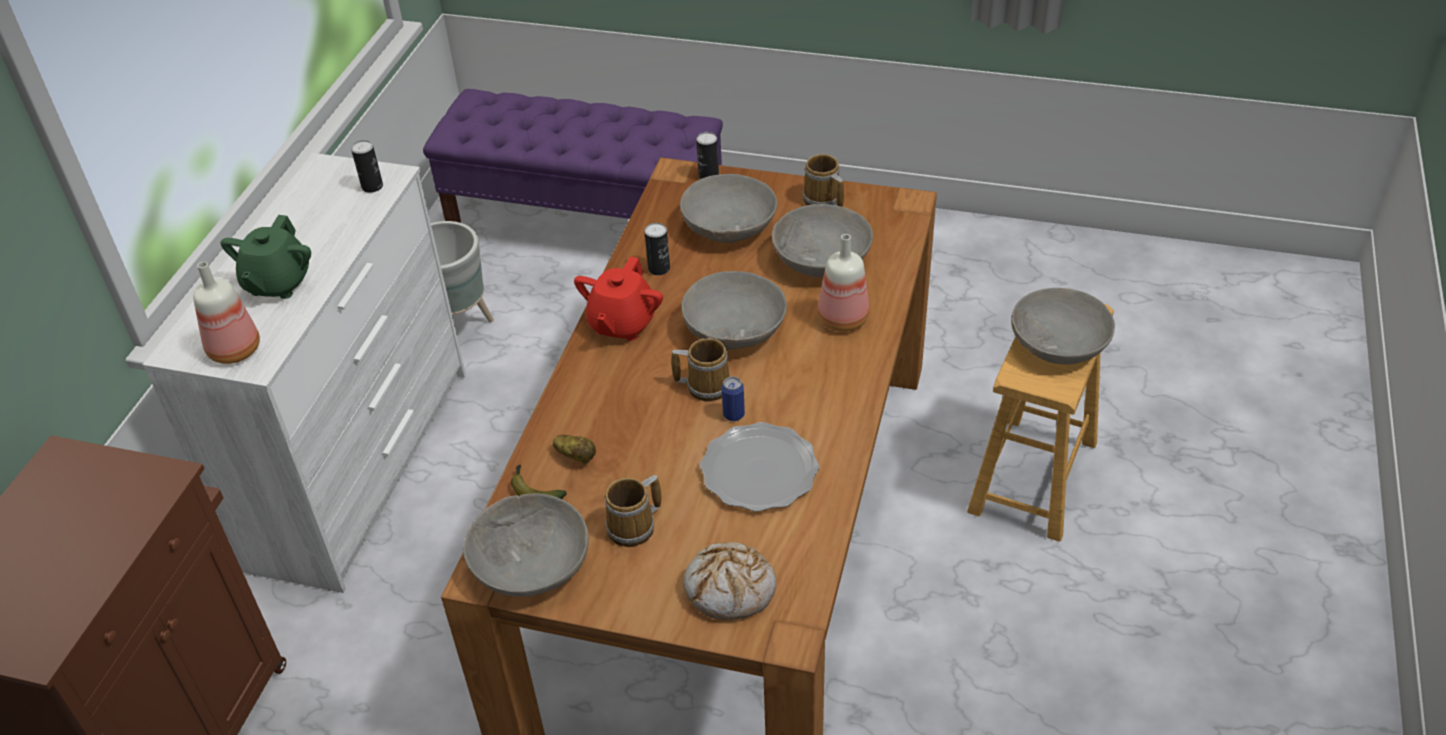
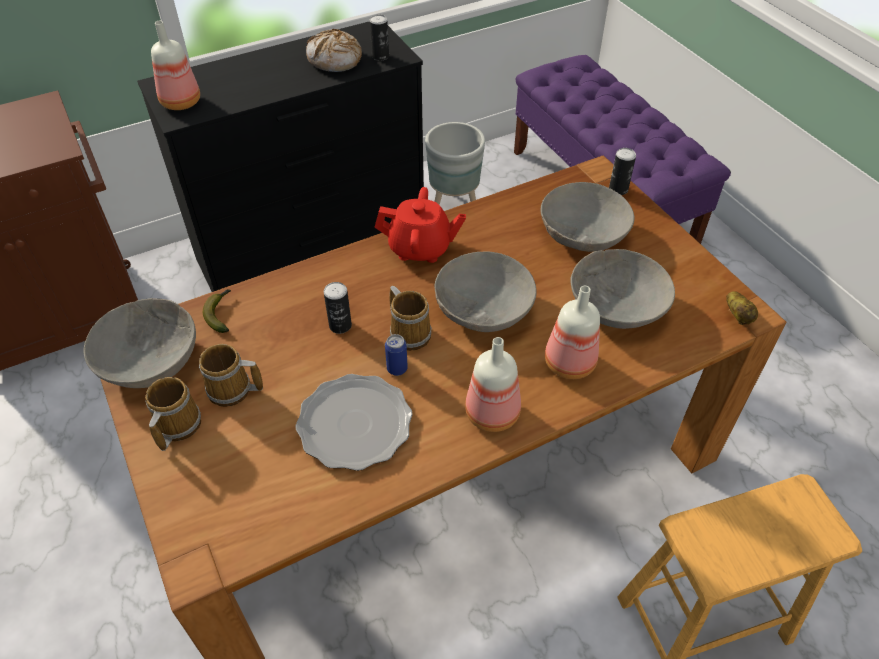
camera: 45 degrees right, 5 degrees up
white dresser [143,153,466,593] -> black dresser [137,21,424,292]
green teapot [221,215,311,299] -> none
potato [553,435,596,464] -> potato moved to [727,291,758,325]
red teapot [574,256,663,341] -> red teapot turned 150 degrees counterclockwise [375,187,466,263]
can [644,223,670,275] -> can moved to [324,282,352,334]
bread [683,542,776,620] -> bread moved to [306,29,362,72]
mug [803,154,844,207] -> mug moved to [145,377,201,451]
grey bowl [1011,288,1115,364] -> none
none -> bottle [465,337,521,432]

